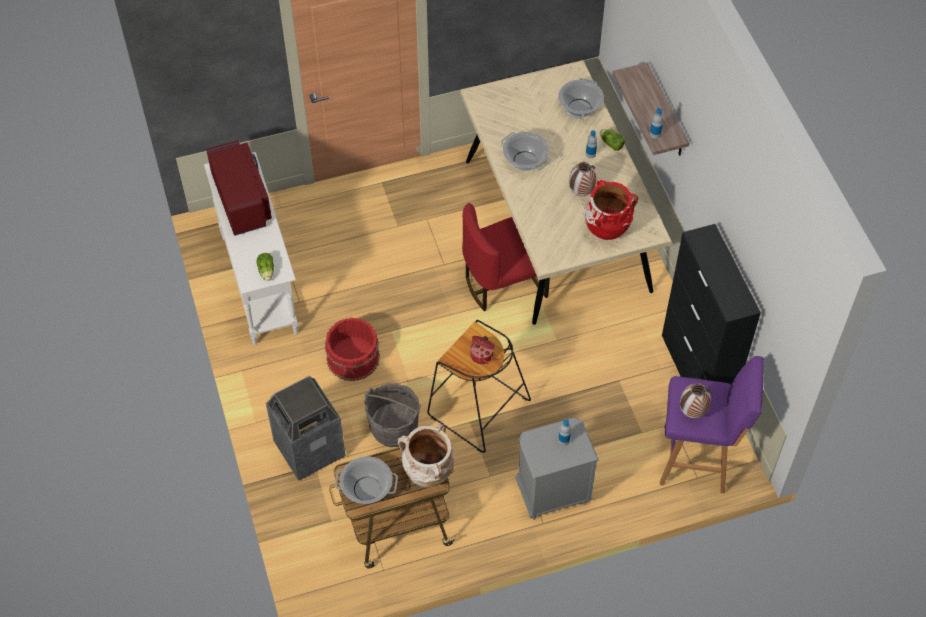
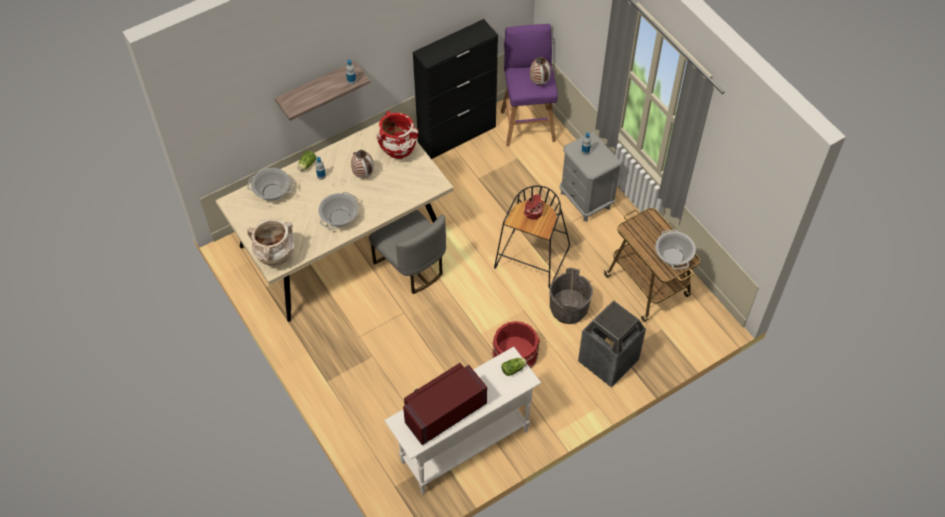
camera: 105 degrees left, 0 degrees up
beige vase [398,424,454,488] -> beige vase moved to [247,219,294,266]
red chair [462,203,550,311] -> grey chair [369,210,446,294]

